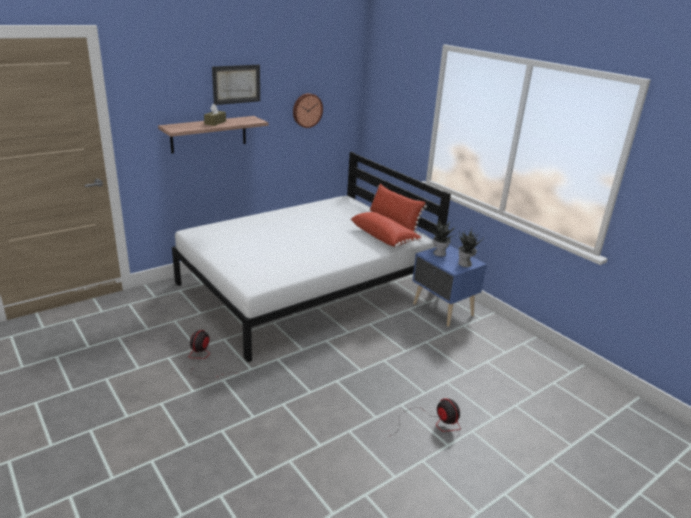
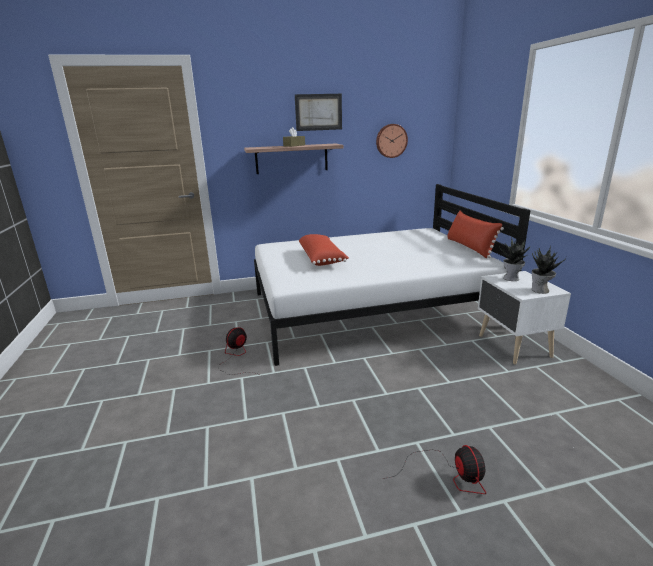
camera: 25 degrees right, 5 degrees down
red pillow [350,212,421,247] -> red pillow moved to [299,234,349,266]
blue nightstand [412,245,487,326] -> white nightstand [478,271,571,364]

